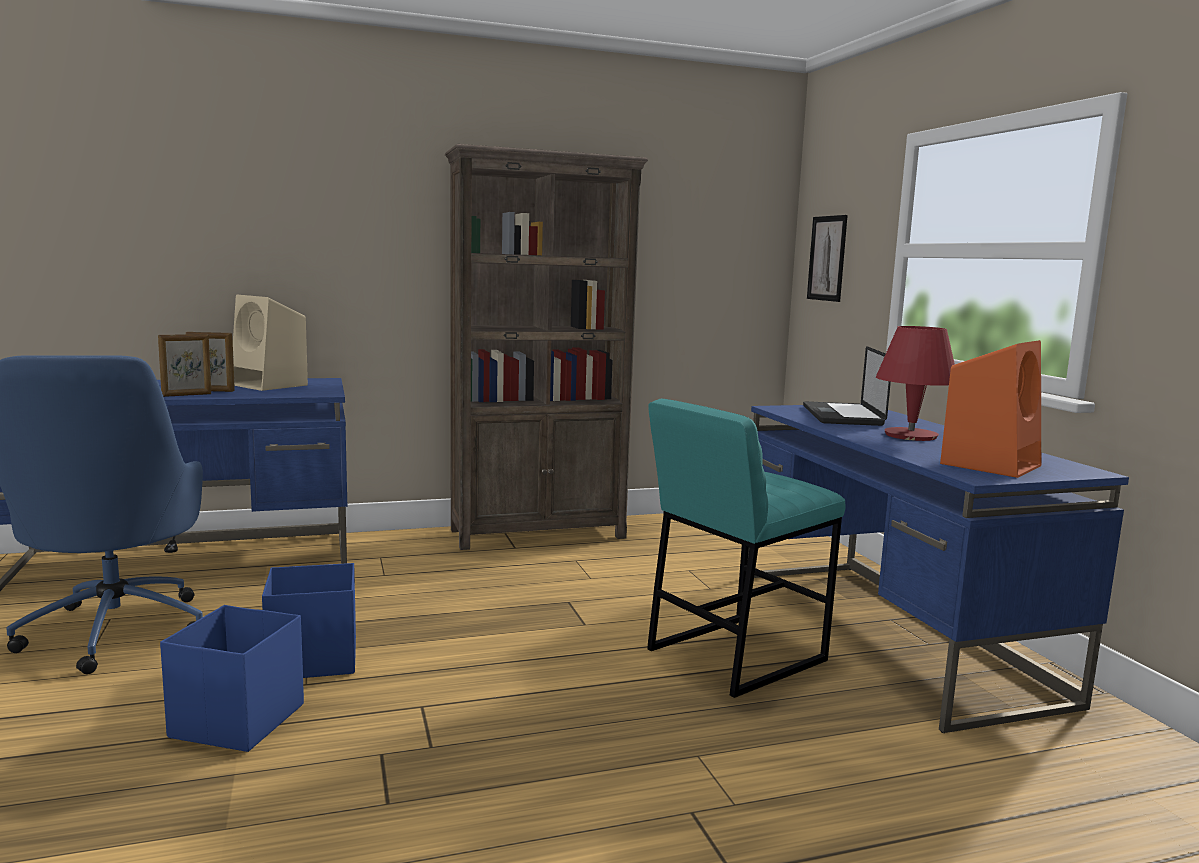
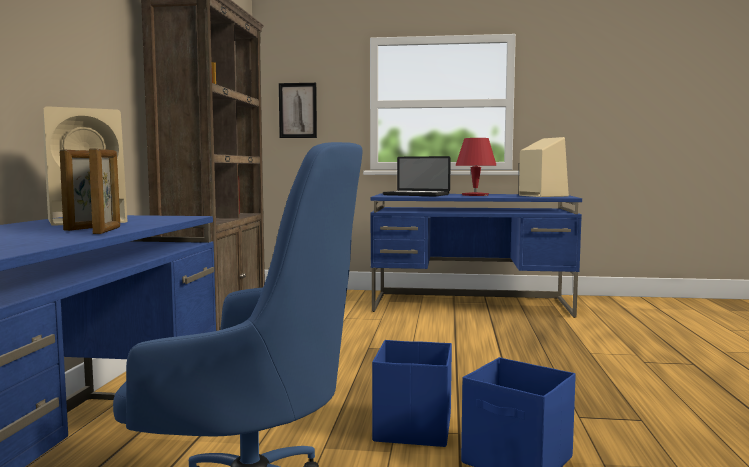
camera: 65 degrees left, 5 degrees down
turquoise chair [648,399,846,698] -> none
orange speaker [940,340,1041,478] -> beige speaker [519,137,569,197]

